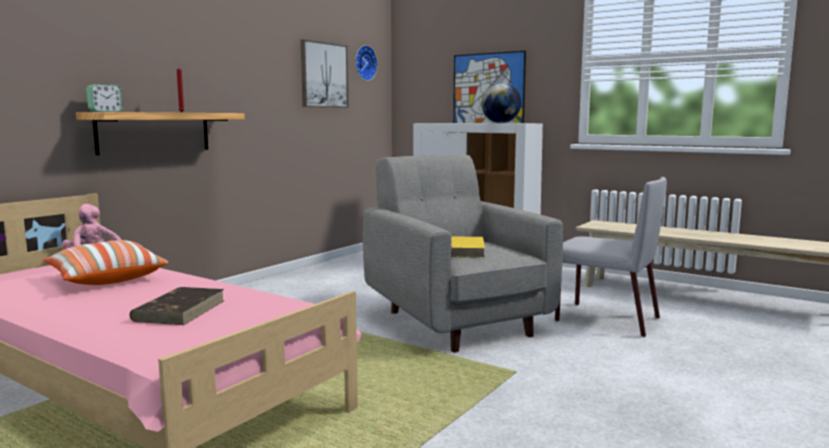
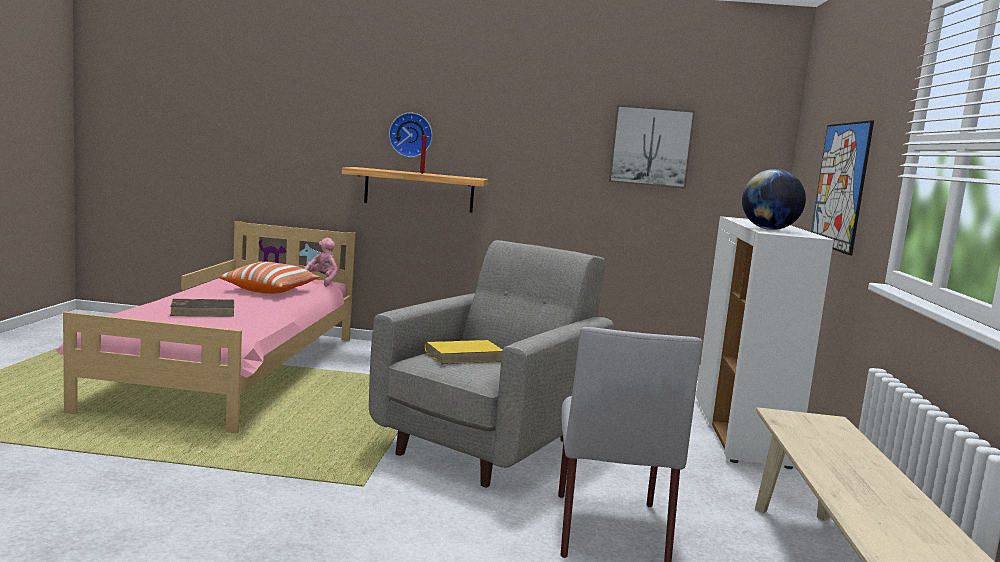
camera: 60 degrees right, 0 degrees up
alarm clock [86,84,123,112] -> none
wall clock [356,45,378,81] -> wall clock moved to [389,113,432,157]

